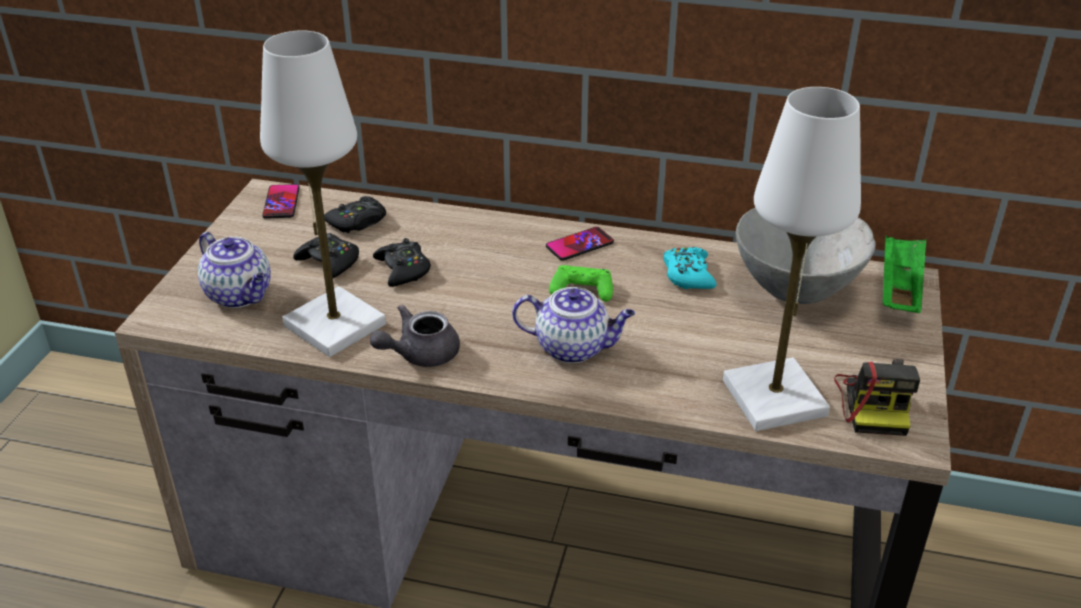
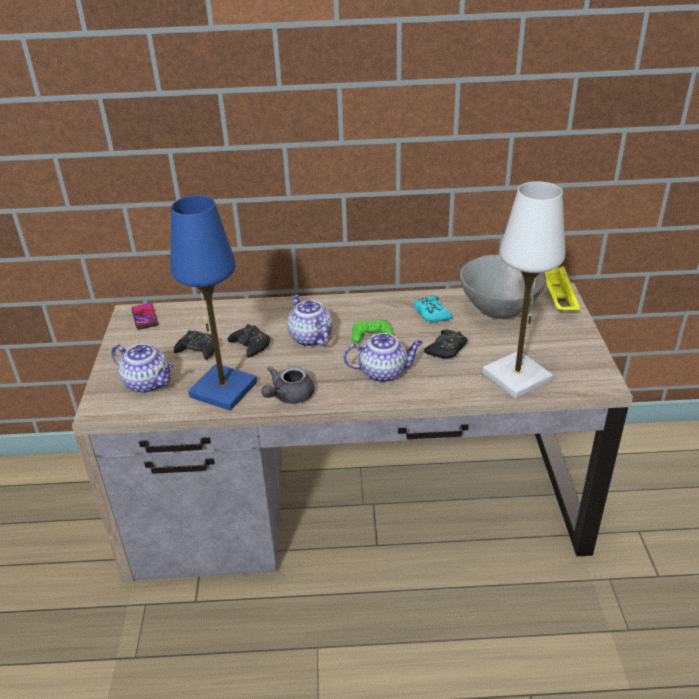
camera: 15 degrees left, 0 degrees up
white table lamp [260,30,386,357] -> blue table lamp [170,195,257,411]
black game controller [324,196,386,233] -> black game controller moved to [424,329,468,359]
phone [546,227,614,261] -> none
camera [834,359,920,436] -> none
green tray [883,236,926,313] -> yellow tray [545,266,580,311]
none -> teapot [287,294,333,347]

